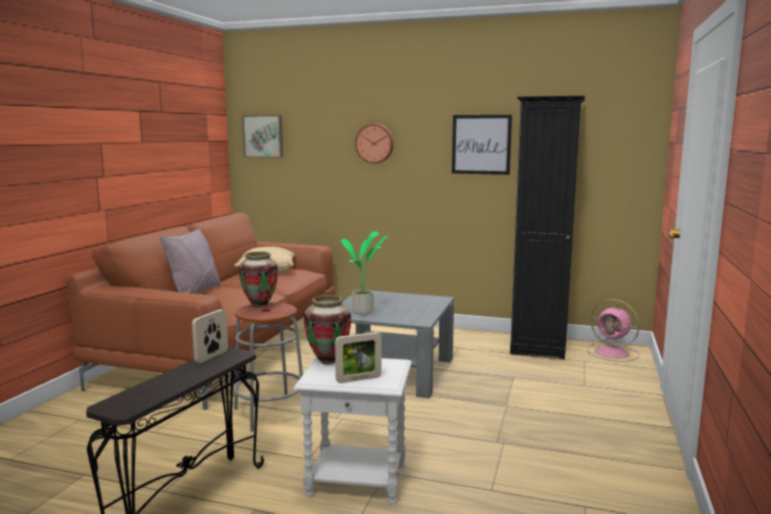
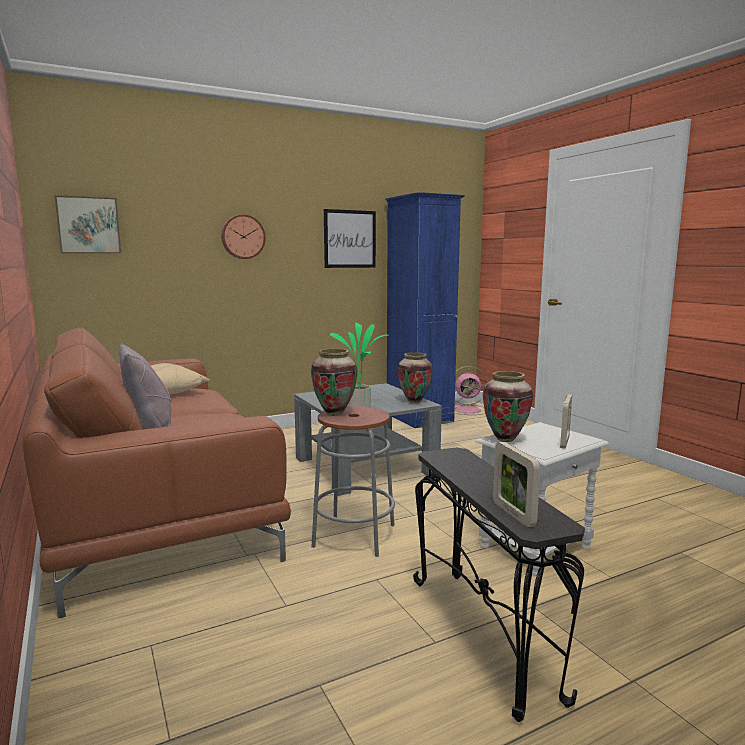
camera: 45 degrees left, 0 degrees up
picture frame [192,309,228,363] -> picture frame moved to [493,442,540,527]
black cabinet [510,96,585,360] -> blue cabinet [385,192,465,428]
none -> vase [398,353,433,403]

